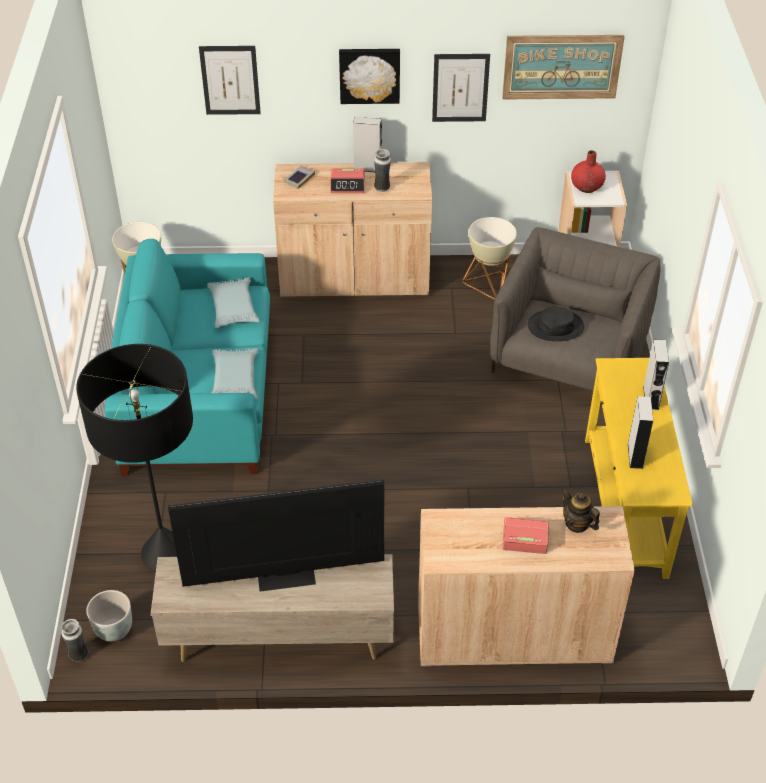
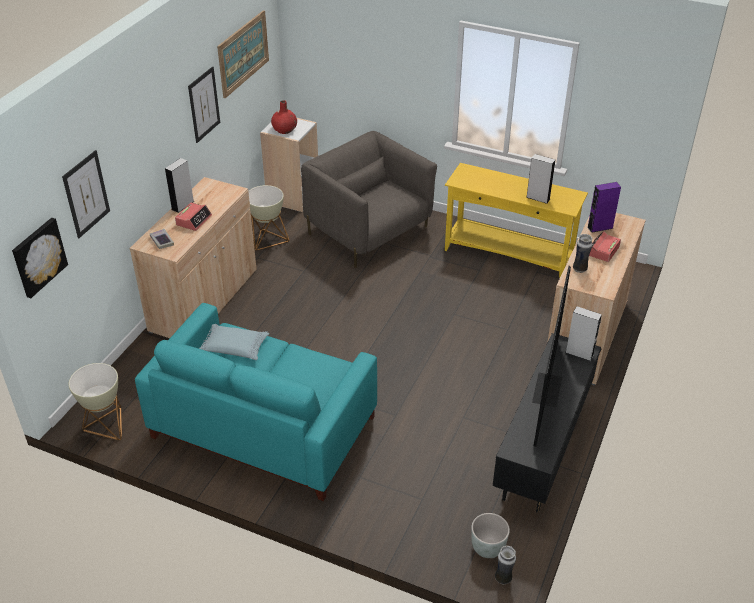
camera: 65 degrees left, 5 degrees down
black floor lamp [76,344,193,571] -> none
beige tv stand [151,554,394,662] -> black tv stand [493,333,601,513]
blue pillow [212,348,258,399] -> none
picture [339,49,400,104] -> picture moved to [12,218,68,298]
vase [374,149,391,192] -> vase moved to [573,234,593,273]
black hat [528,307,584,341] -> none
teapot [562,488,600,533] -> purple speaker [587,182,621,233]
grey speaker [643,340,669,410] -> grey speaker moved to [565,306,602,361]

